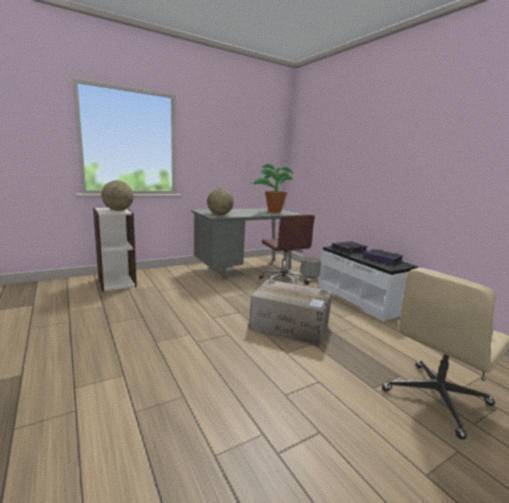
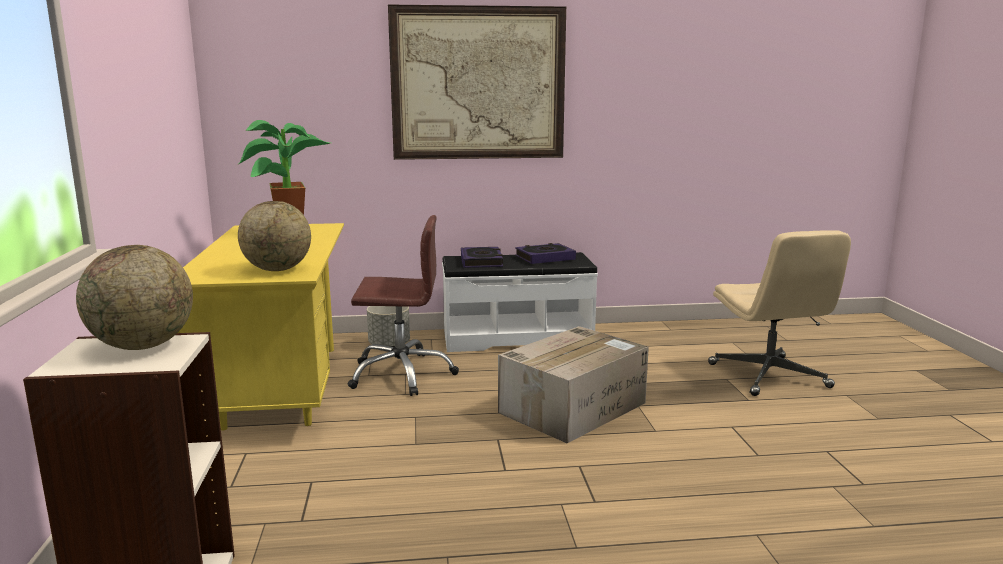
camera: 65 degrees left, 0 degrees up
grey desk [191,208,302,279] -> yellow desk [178,223,344,431]
none -> picture [388,5,566,160]

